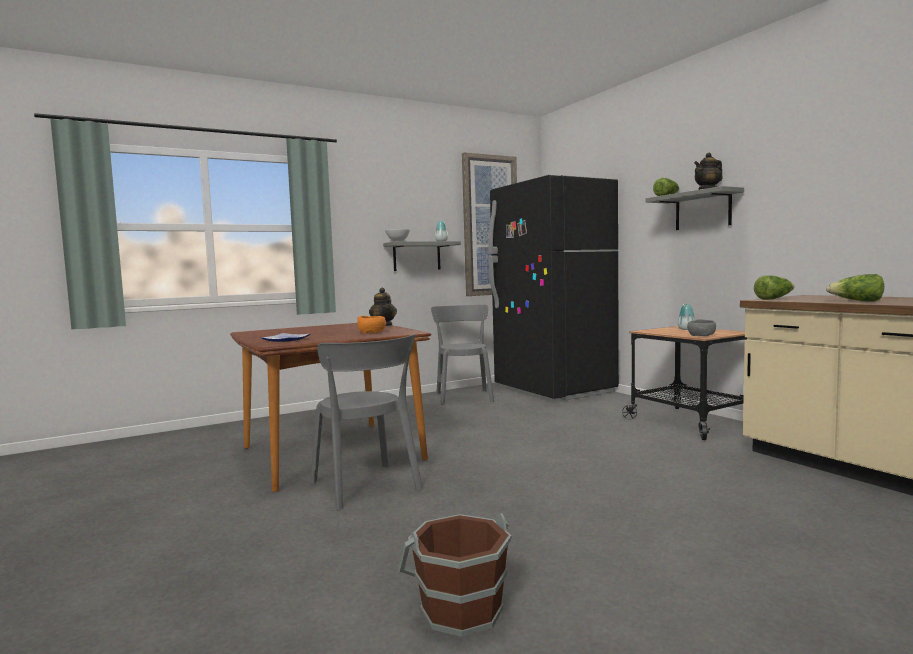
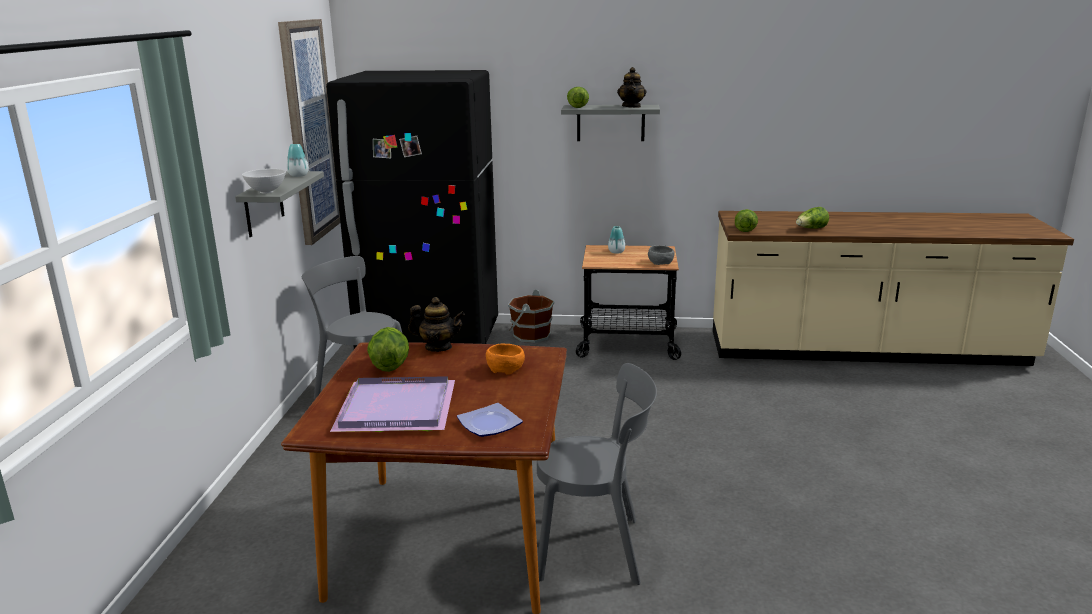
camera: 55 degrees left, 15 degrees up
brown bucket [399,513,512,637] -> brown bucket moved to [508,289,555,343]
none -> purple tray [330,376,455,432]
none -> lettuce [367,327,409,372]

